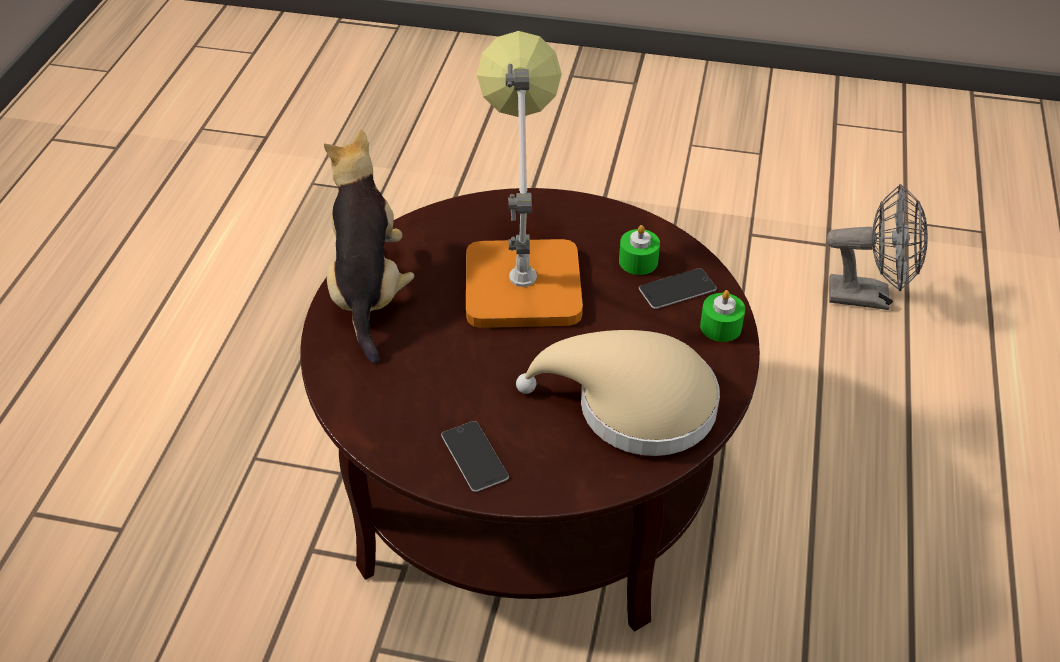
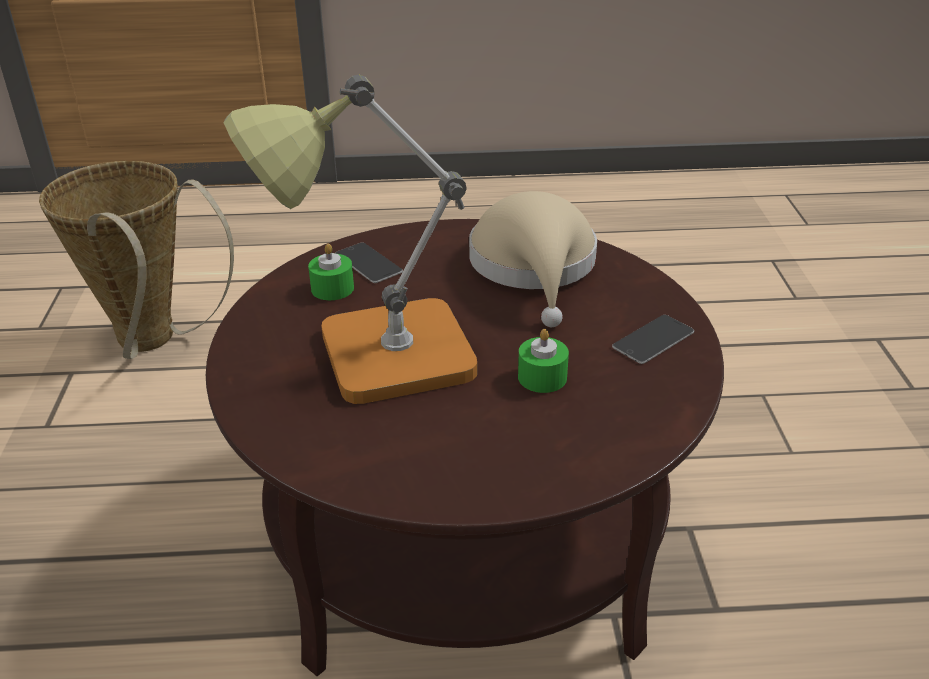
camera: 105 degrees left, 10 degrees down
plush toy [324,129,414,364] -> none
green candle [700,290,745,342] -> green candle moved to [518,329,569,393]
grey fan [827,184,928,310] -> basket [39,161,234,359]

